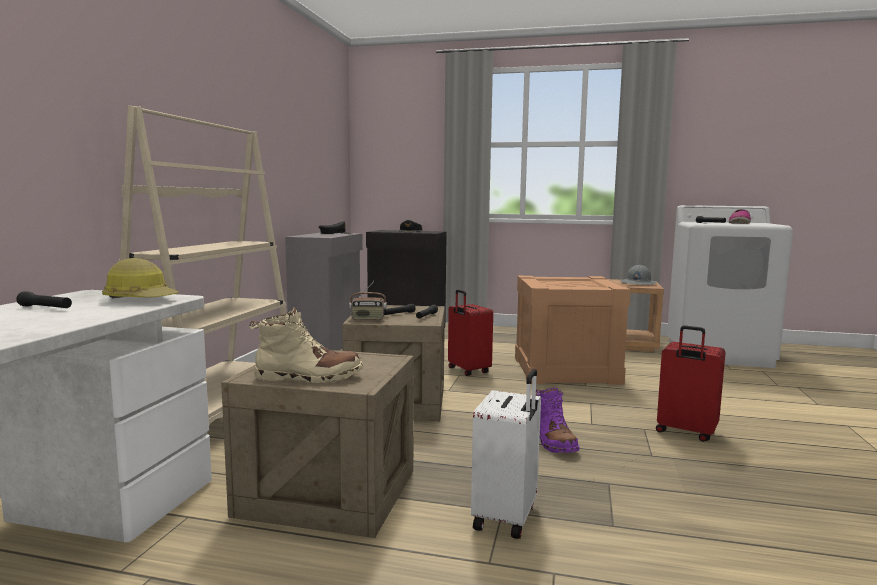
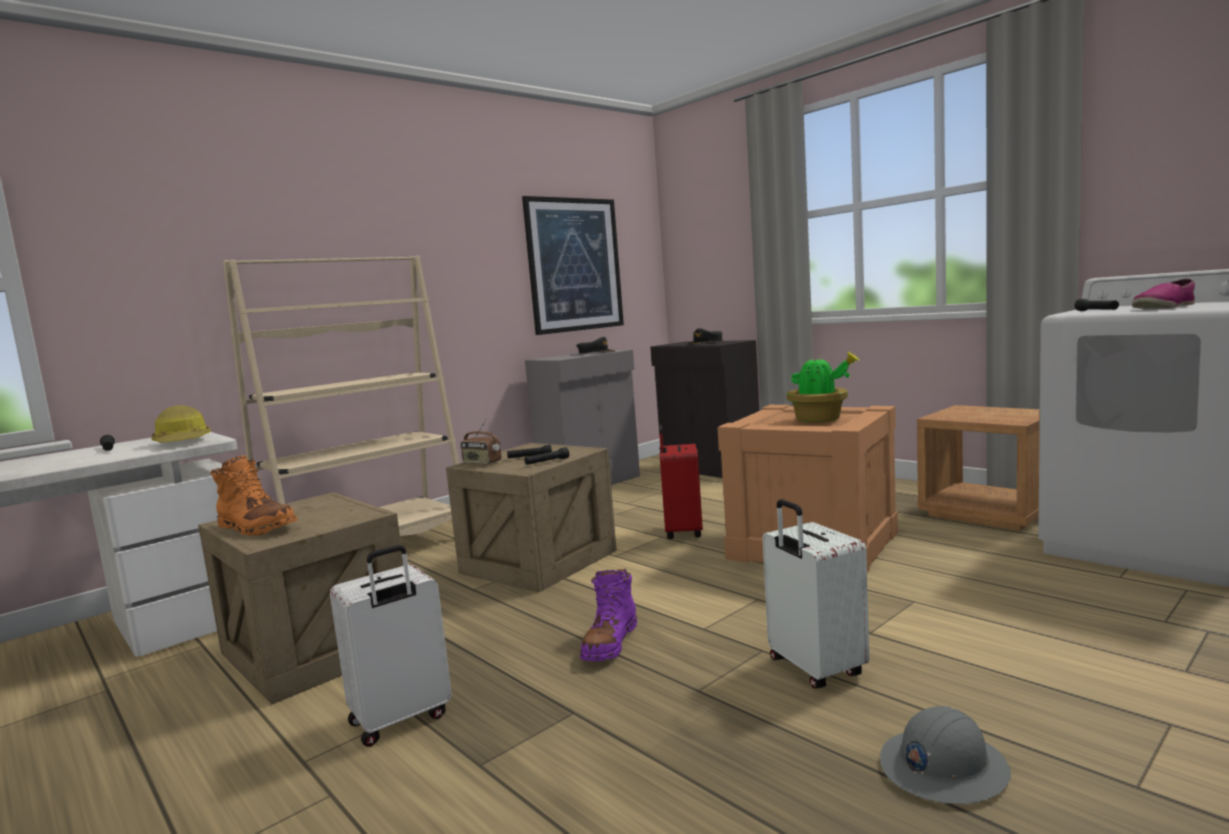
camera: 35 degrees right, 0 degrees up
beige boot [249,307,363,383] -> orange boot [210,455,298,536]
grey hard hat [620,265,657,285] -> grey hard hat moved to [880,706,1011,804]
red suitcase [656,325,726,442] -> white suitcase [763,499,869,688]
none -> picture [522,196,624,335]
none -> potted plant [787,351,860,423]

